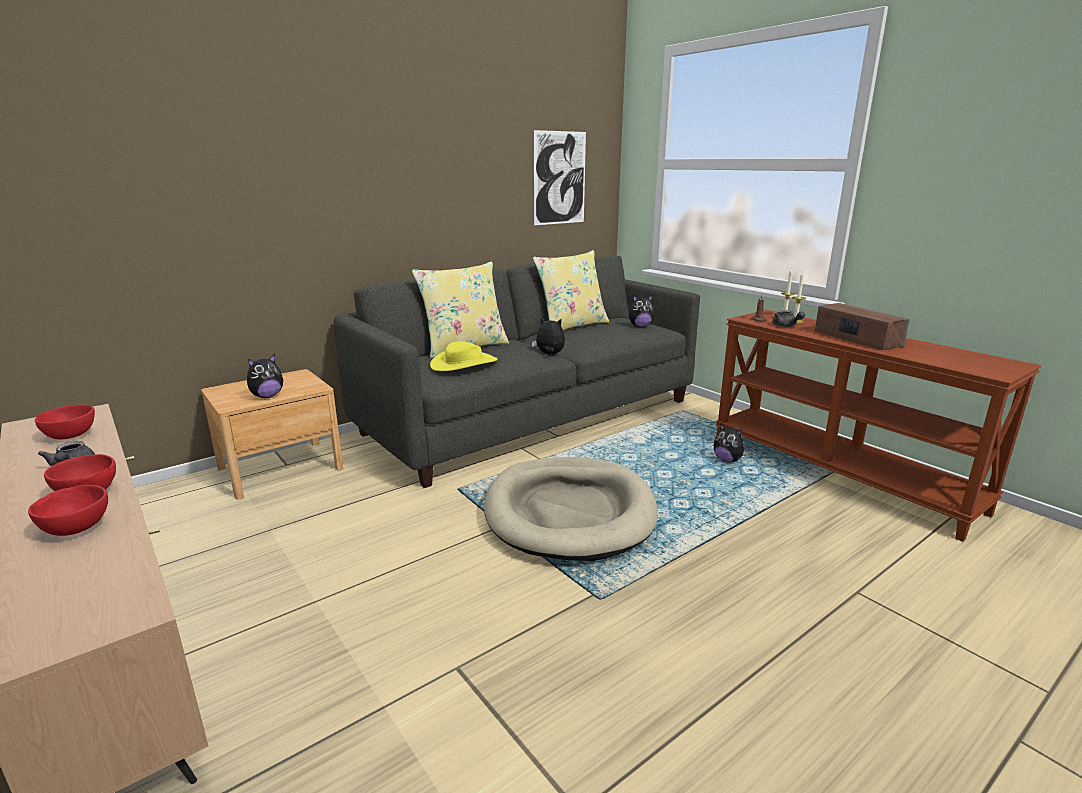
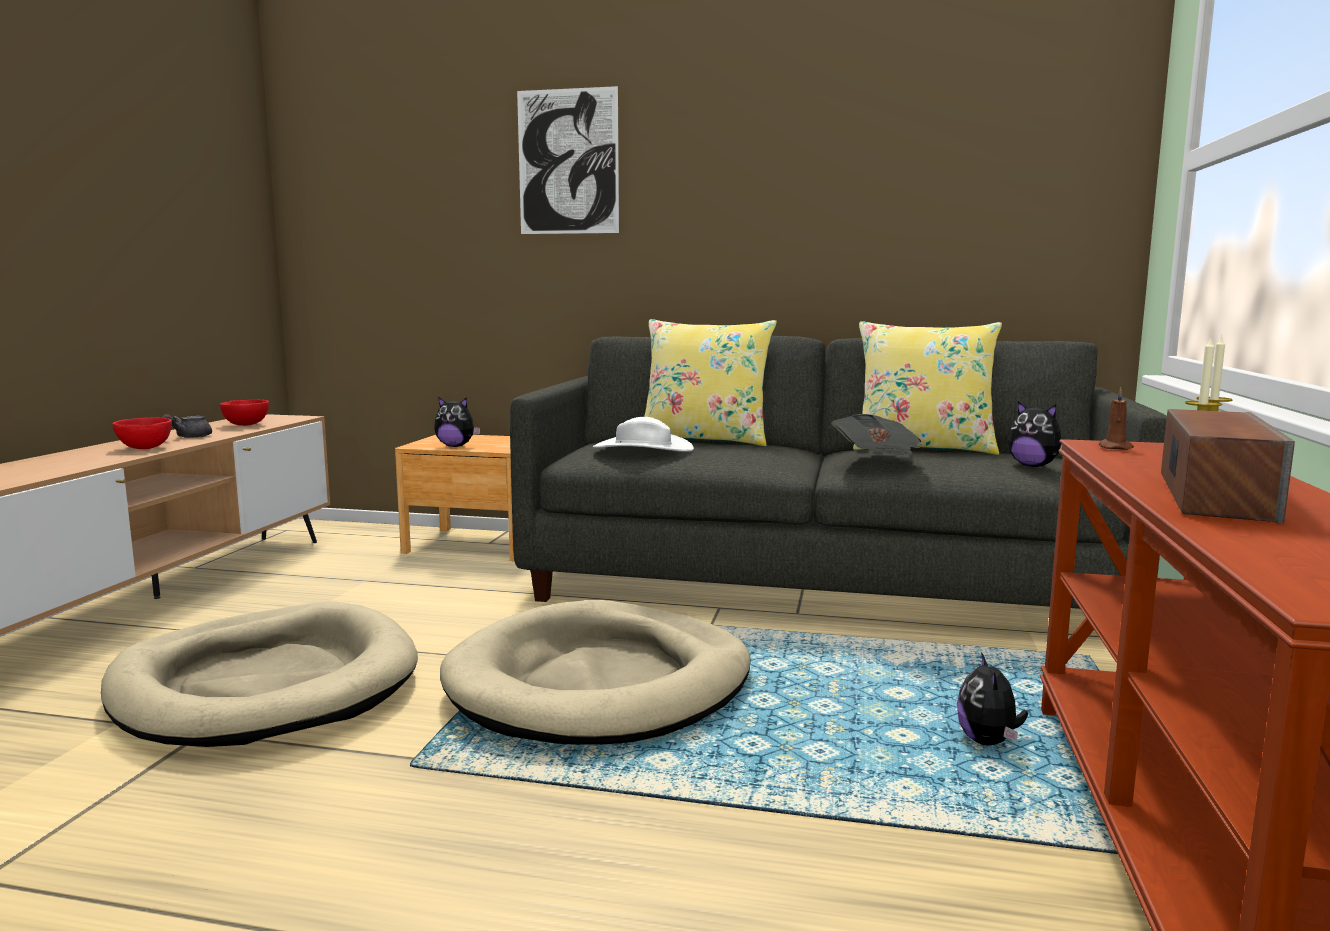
camera: 50 degrees right, 10 degrees down
red bowl [28,485,108,536] -> none
yellow hat [430,341,498,371] -> white hat [593,417,694,452]
plush toy [532,317,565,355] -> none
picture [534,130,586,225] -> picture moved to [517,86,619,234]
grey teapot [772,310,805,327] -> none
none -> beige dog bed [101,601,418,747]
none -> newspaper [831,414,921,455]

